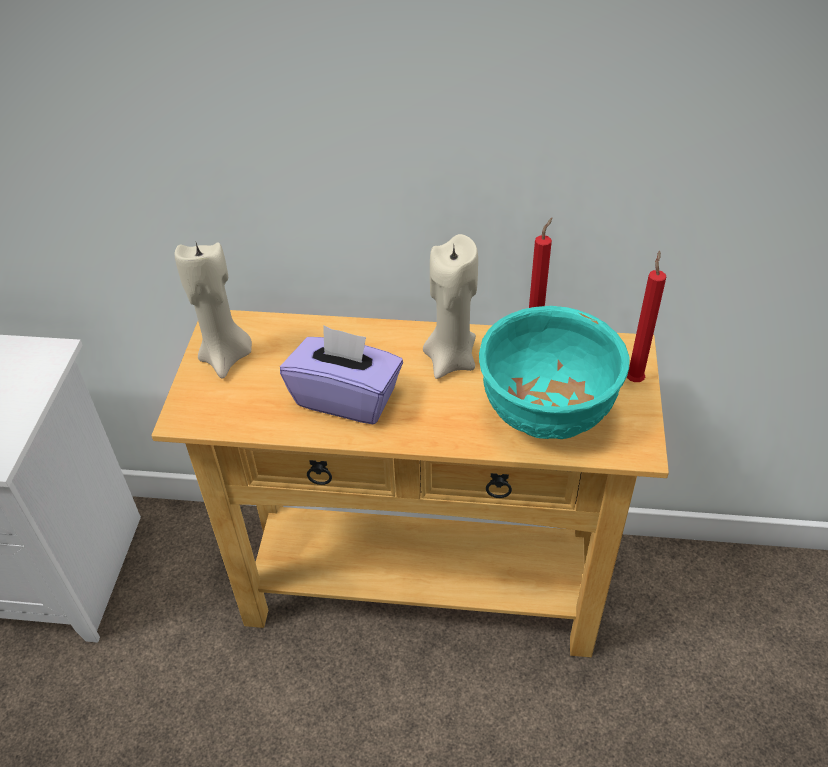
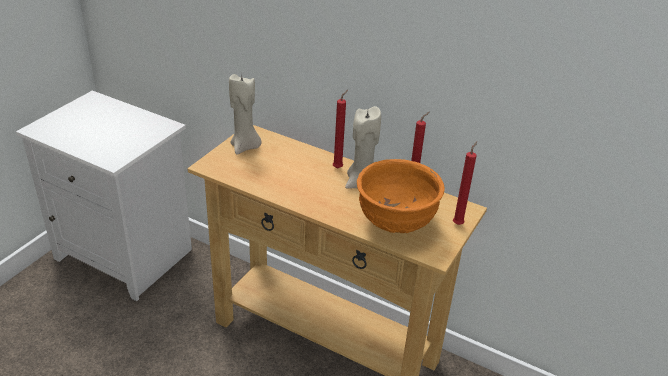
camera: 20 degrees right, 10 degrees down
purple tissue box [280,325,403,424] -> none
turquoise bowl [479,306,630,439] -> orange bowl [357,159,445,233]
none -> red candle [333,90,348,168]

